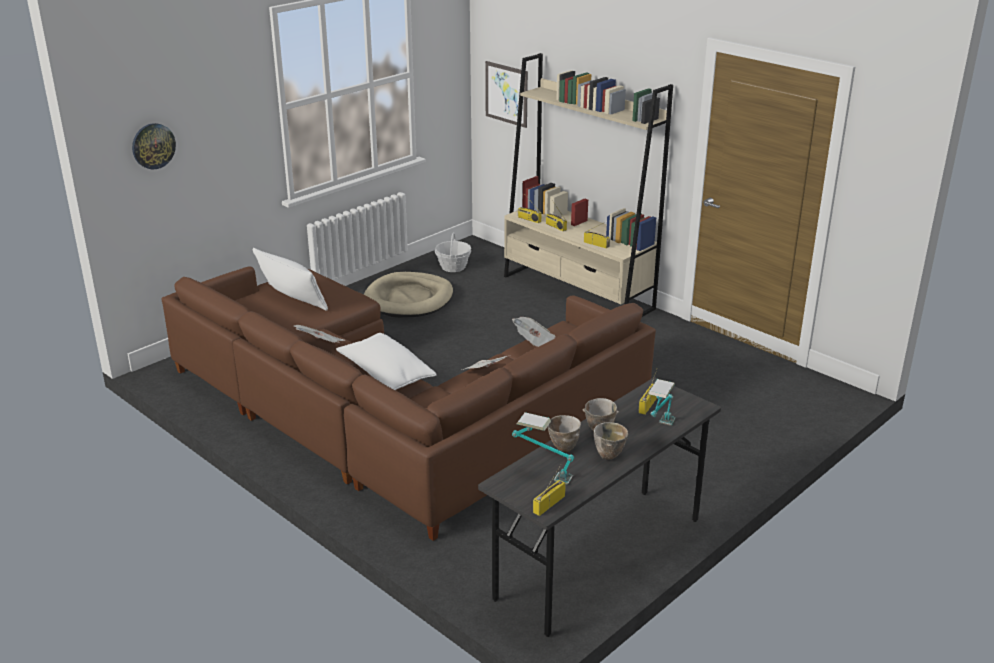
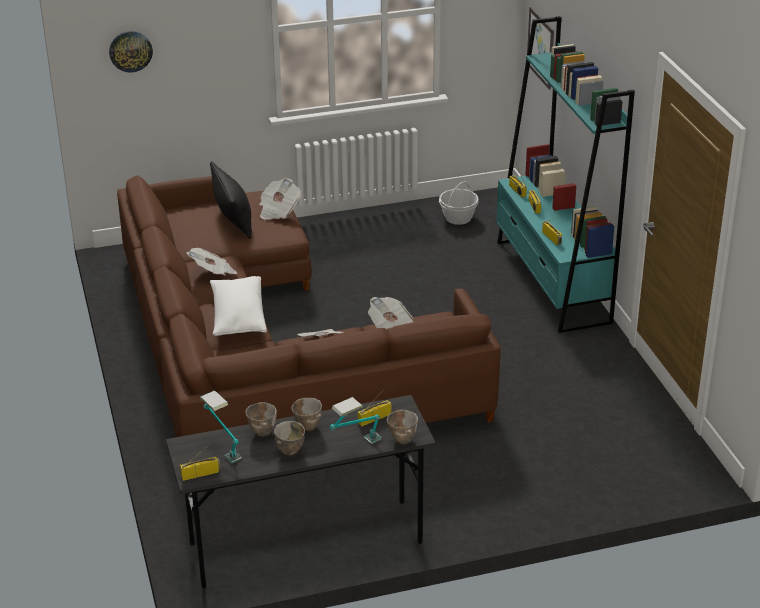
camera: 30 degrees right, 5 degrees up
white pillow [252,248,328,311] -> black pillow [210,161,252,239]
beige dog bed [364,272,453,318] -> none
beige bookcase [504,53,673,317] -> turquoise bookcase [496,16,635,333]
none -> newspaper [259,178,301,220]
none -> bowl [387,410,418,444]

